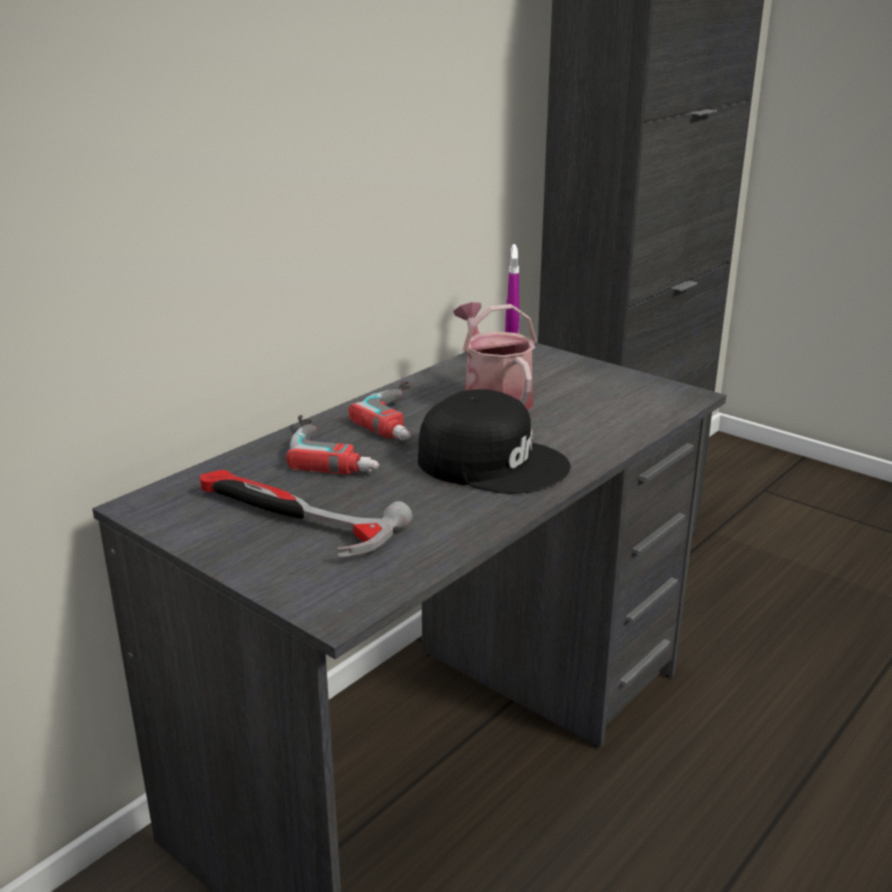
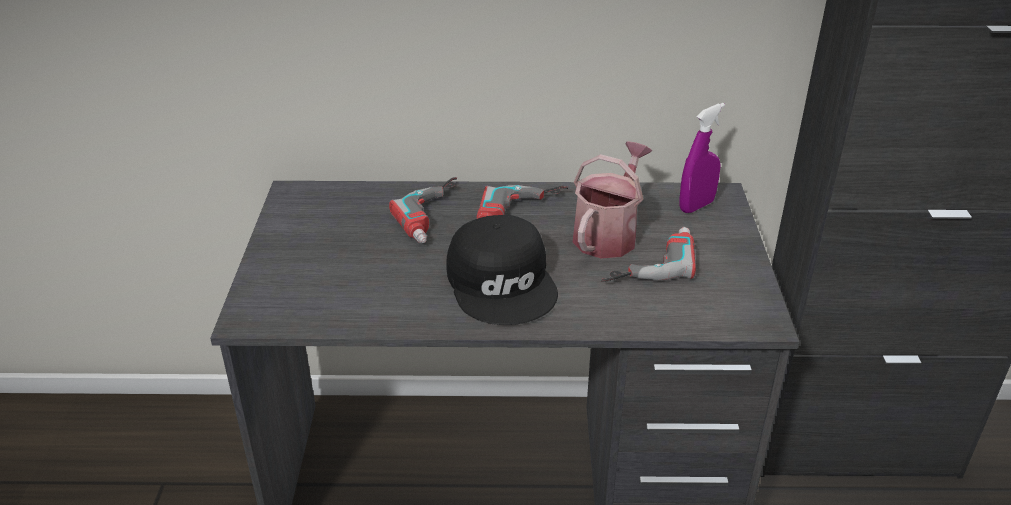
camera: 50 degrees right, 10 degrees up
hammer [200,470,413,557] -> none
none -> power drill [601,227,696,282]

